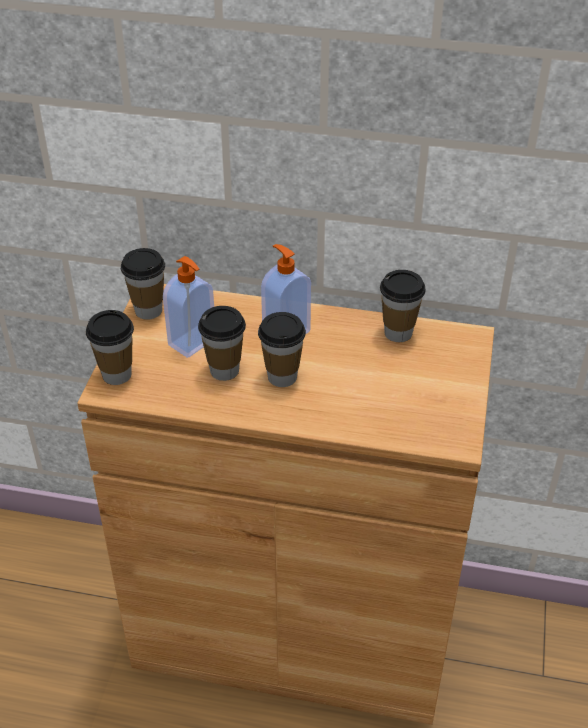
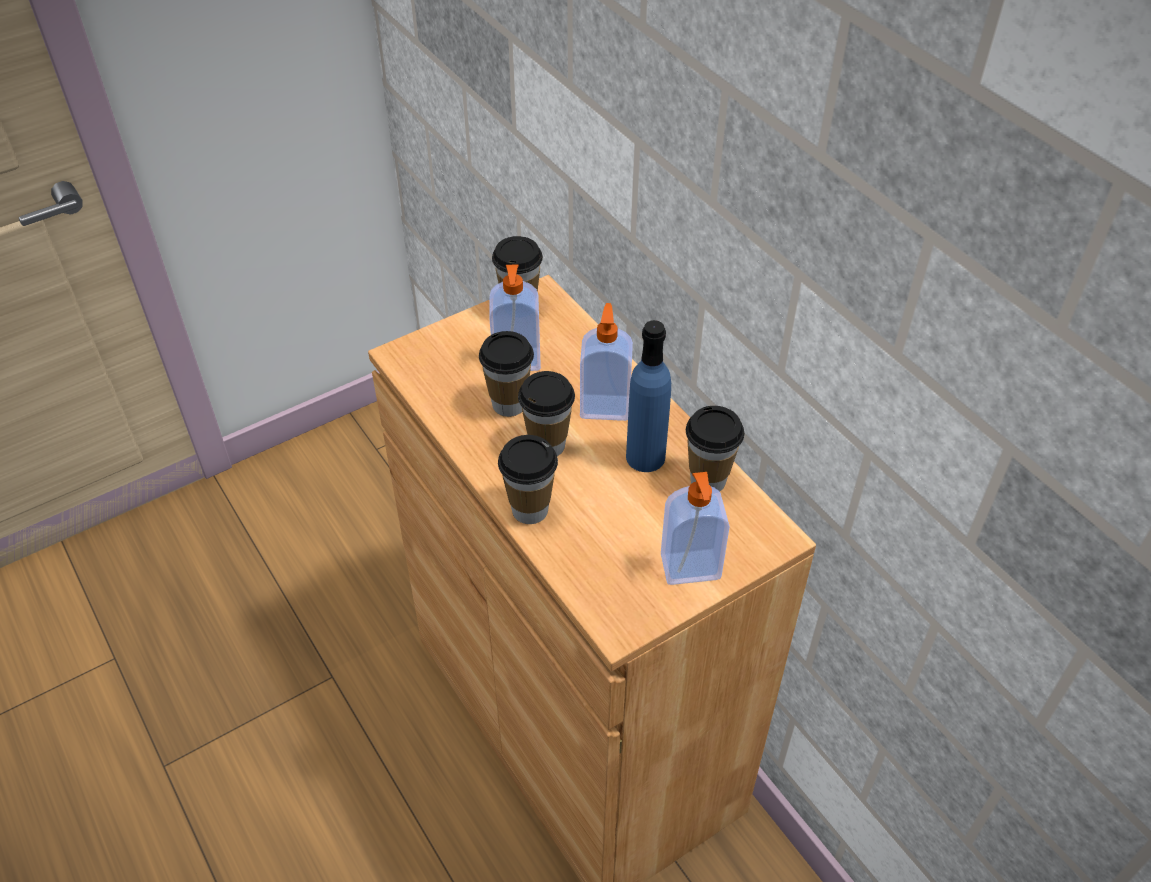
camera: 45 degrees right, 5 degrees up
cup [86,310,134,385] -> cup moved to [498,435,558,524]
none -> blue bottle [626,320,671,472]
none -> soap dispenser [661,472,730,585]

